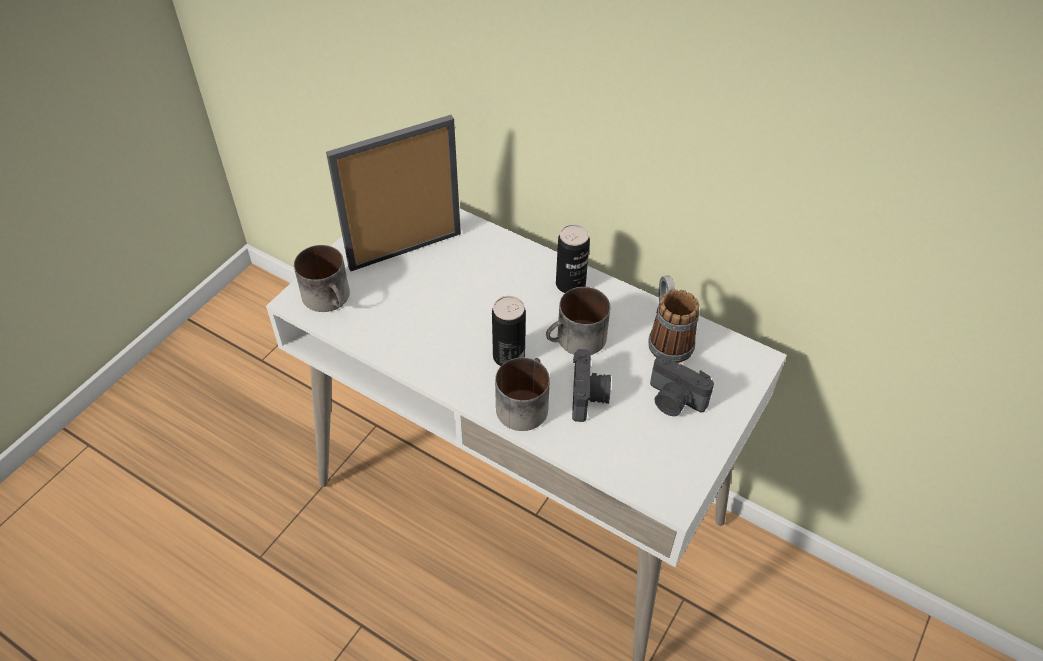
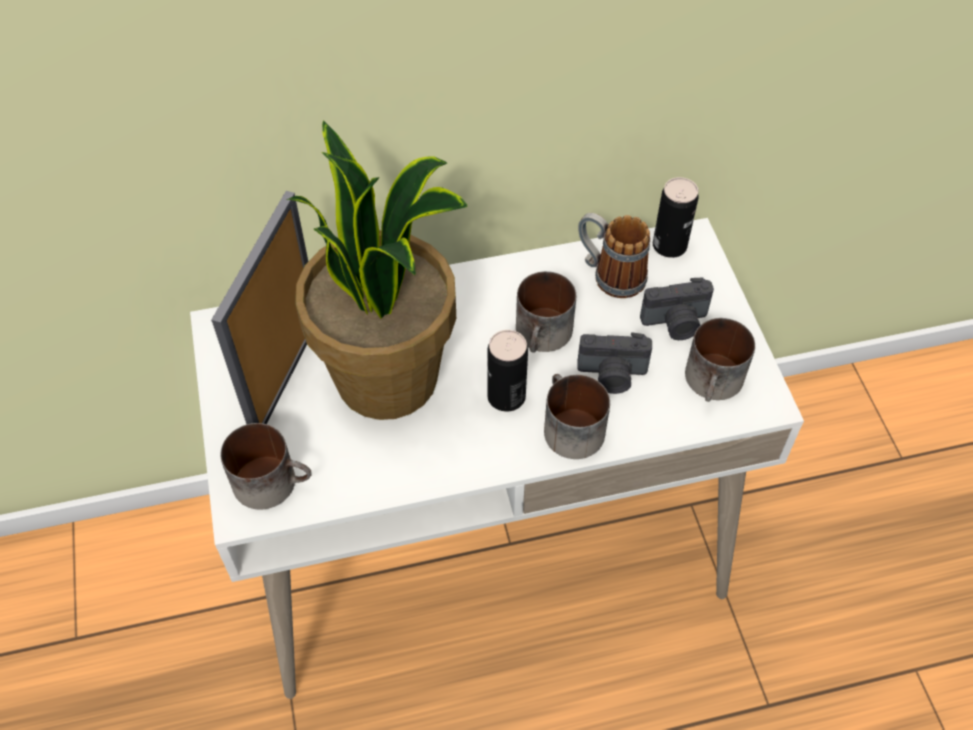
camera: 45 degrees left, 5 degrees up
can [556,224,590,293] -> can moved to [653,177,699,258]
camera [572,349,611,422] -> camera turned 135 degrees clockwise [577,332,652,394]
none -> potted plant [287,120,467,420]
none -> mug [685,318,755,402]

